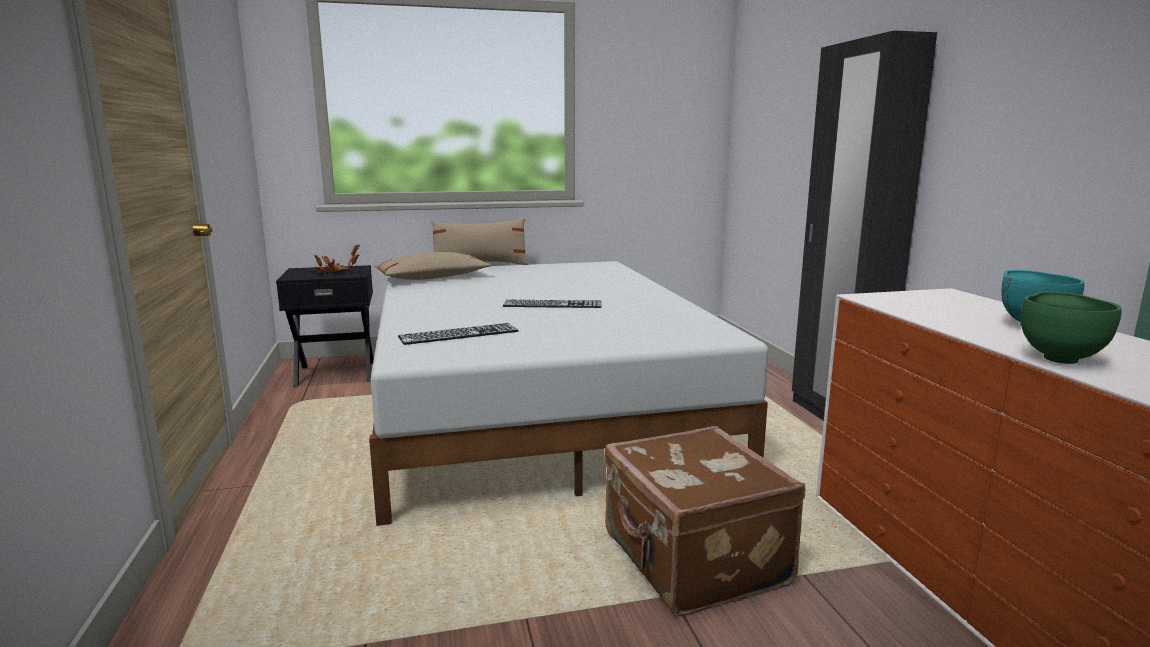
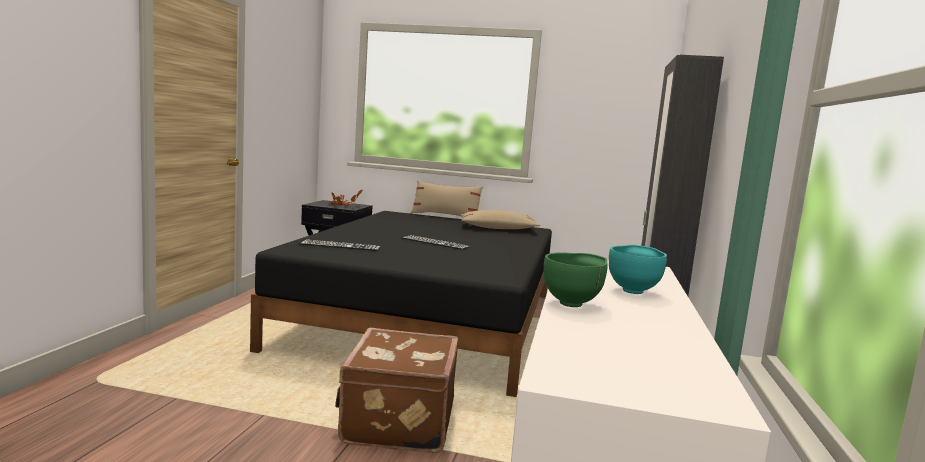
camera: 25 degrees right, 5 degrees down
white bed [369,261,768,526] -> black bed [250,211,552,397]
beige pillow [374,252,491,280] -> beige pillow moved to [461,210,540,229]

